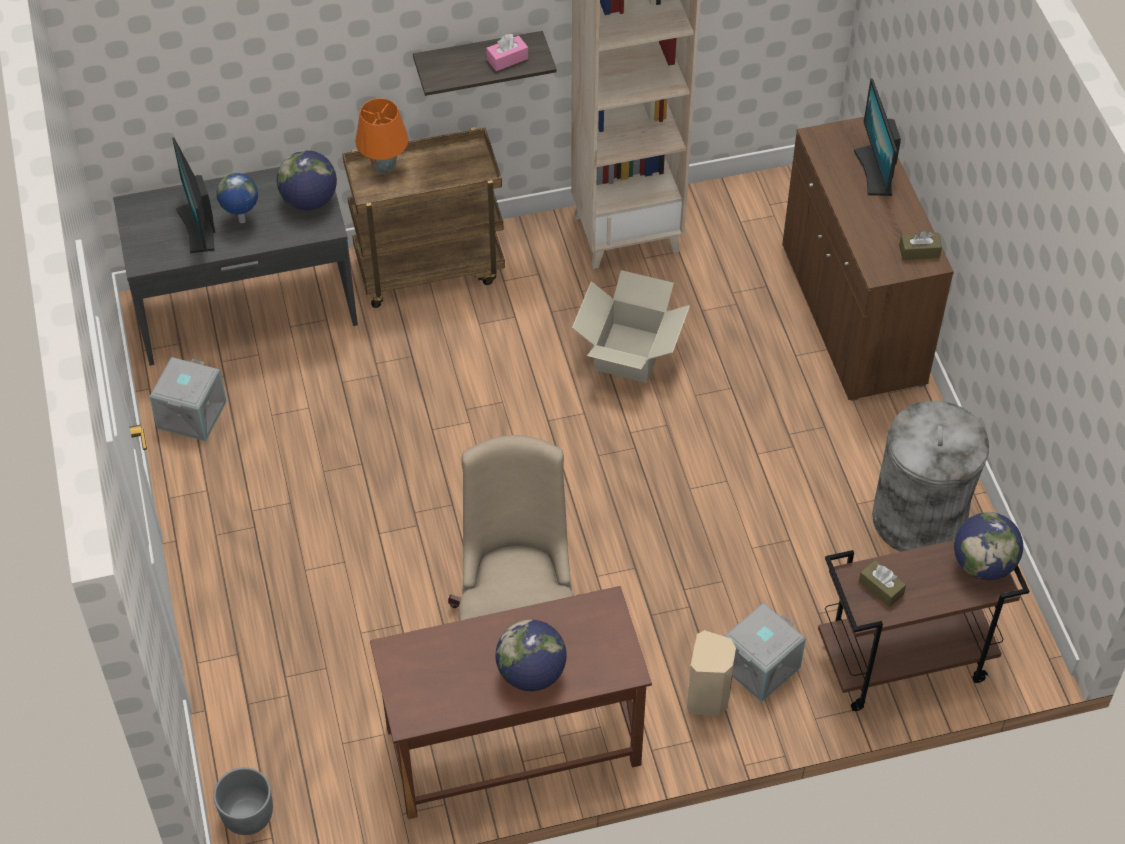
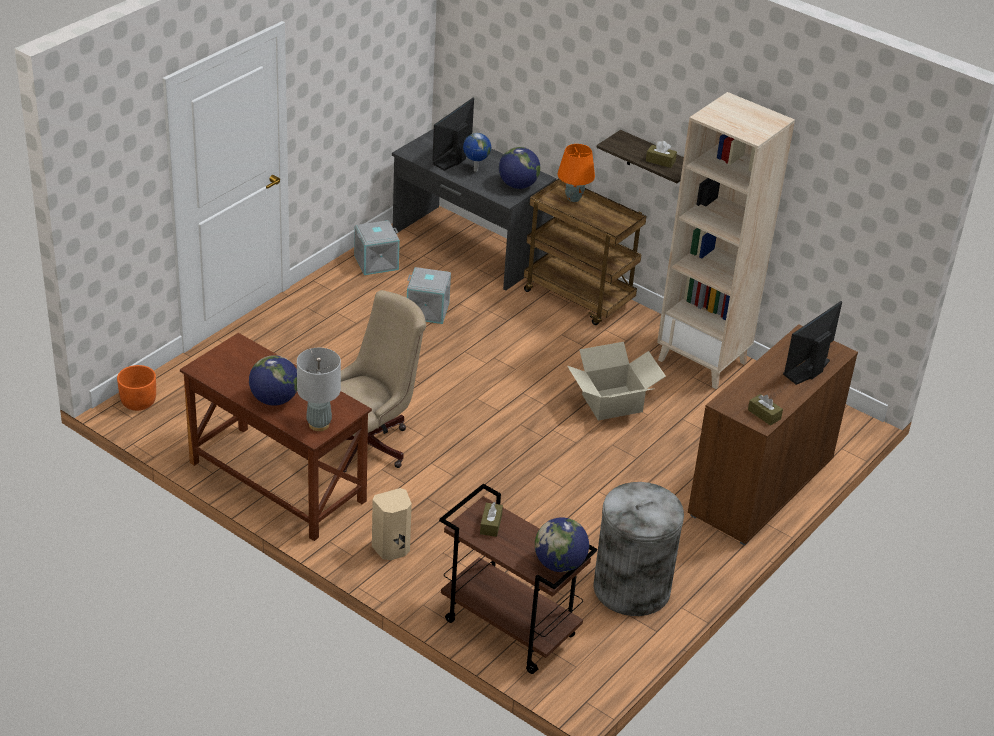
camera: 50 degrees right, 15 degrees down
grey planter [213,767,273,835] -> orange planter [117,365,156,411]
pink tissue box [486,34,528,71] -> brown tissue box [646,141,677,168]
grey storage box [724,602,806,702] -> grey storage box moved to [407,267,451,324]
none -> grey table lamp [297,348,341,431]

